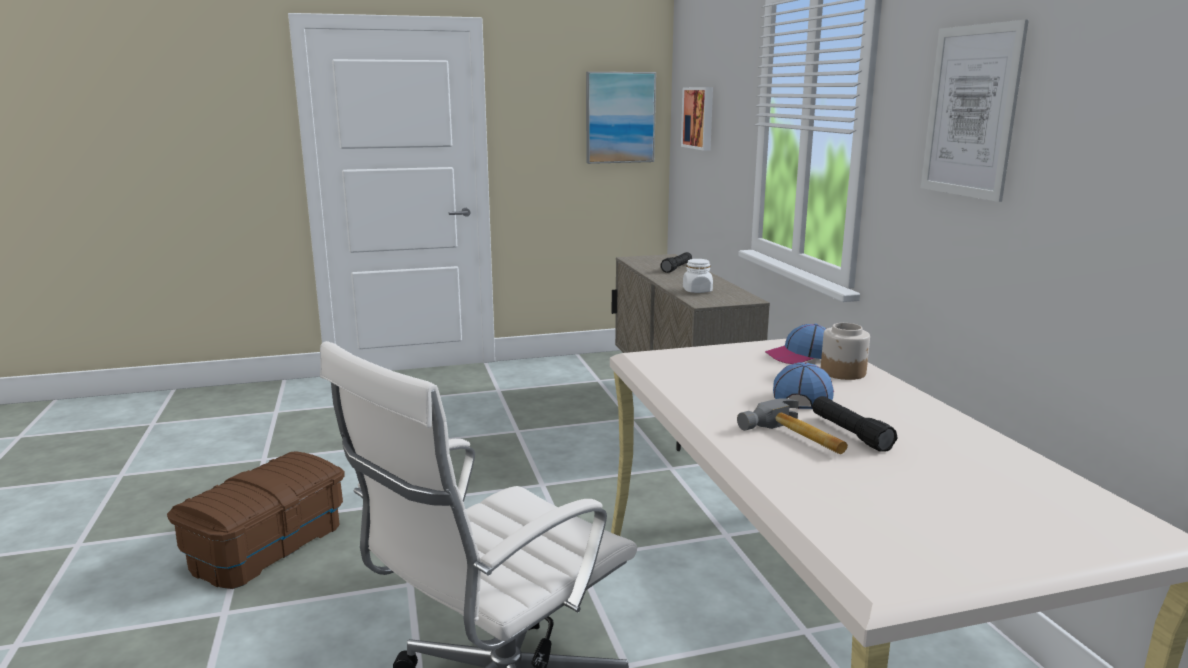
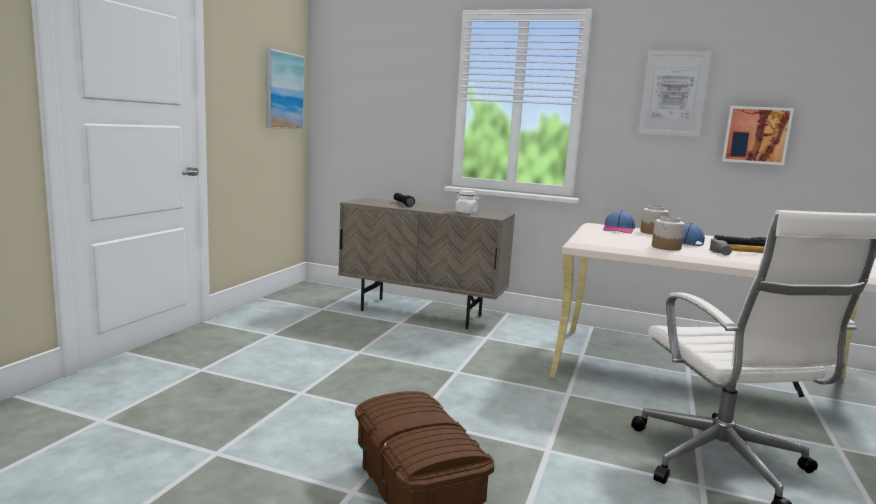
camera: 55 degrees left, 5 degrees down
picture [681,87,713,151] -> picture moved to [722,106,794,165]
none -> jar [652,216,685,251]

